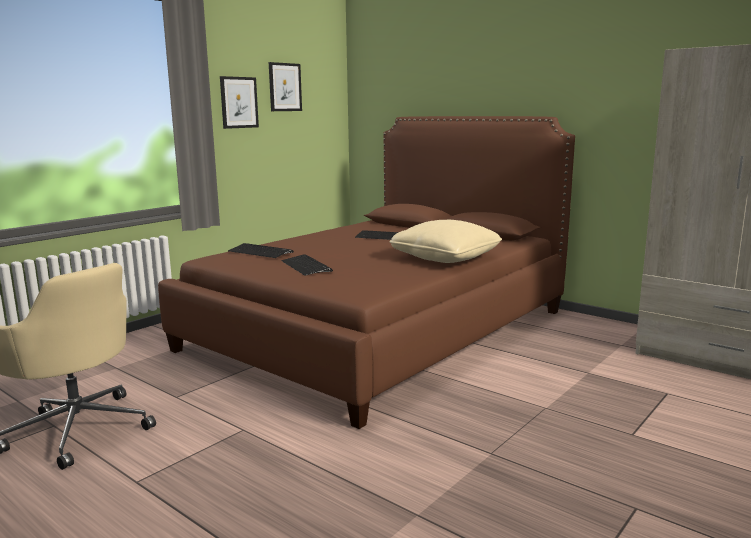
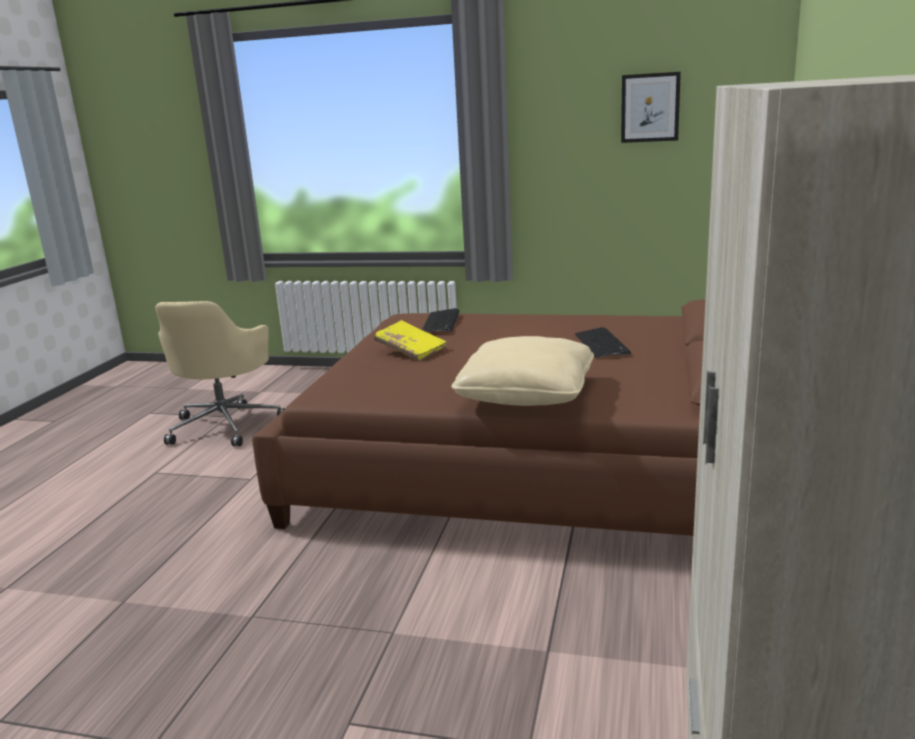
camera: 65 degrees right, 5 degrees up
picture [220,76,259,129] -> none
keyboard [281,254,333,276] -> yellow book [374,320,447,361]

